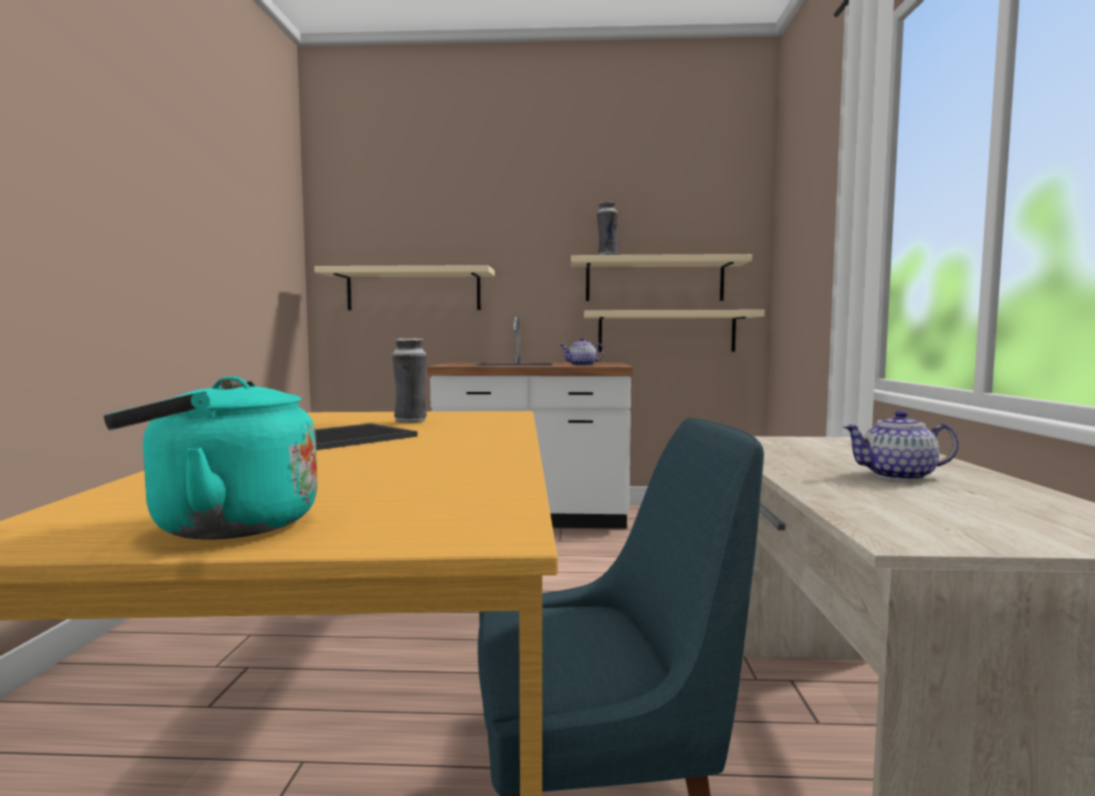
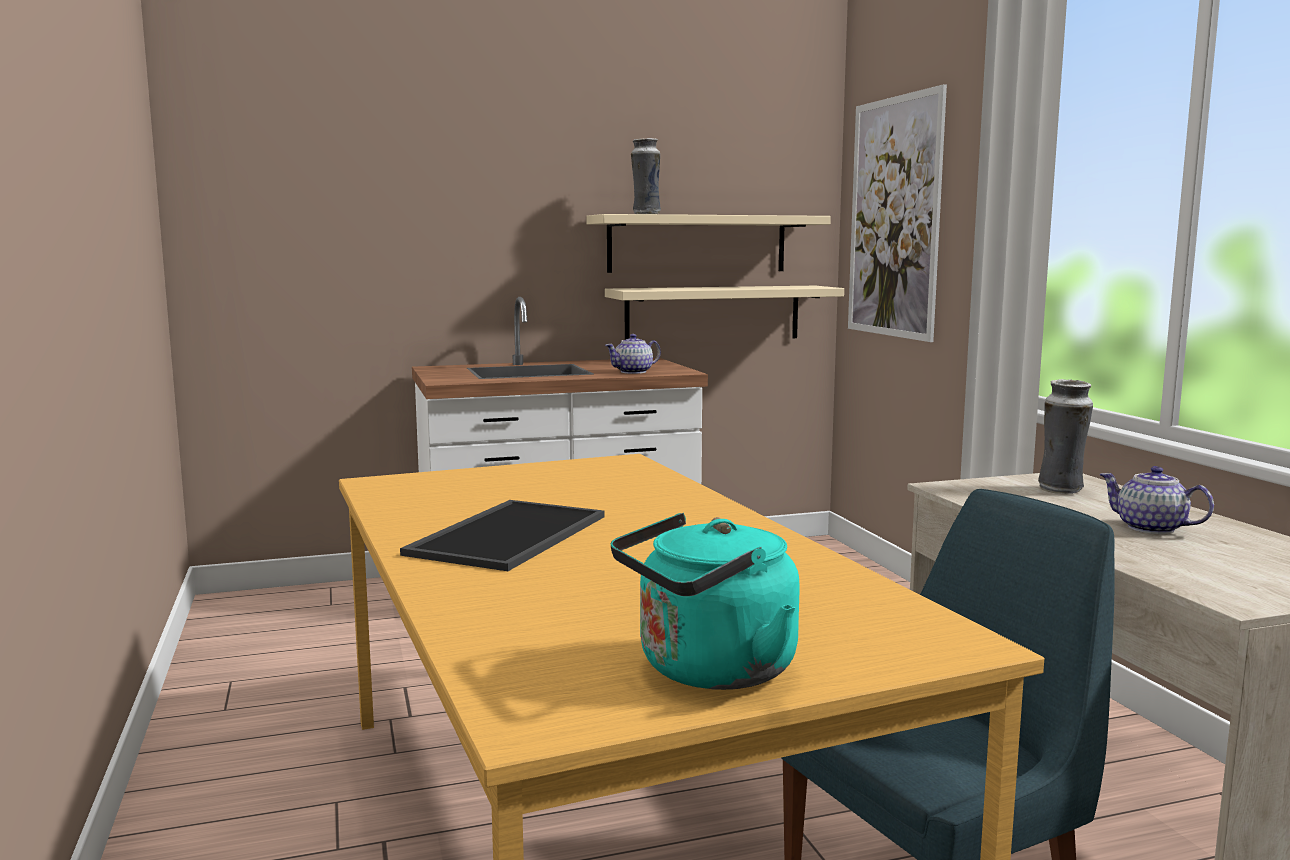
camera: 20 degrees left, 5 degrees up
beige shelf [314,265,495,310] -> none
vase [392,338,427,423] -> vase moved to [1038,379,1093,494]
teapot [843,410,959,481] -> teapot turned 60 degrees clockwise [1099,466,1214,534]
none -> picture [848,84,947,342]

